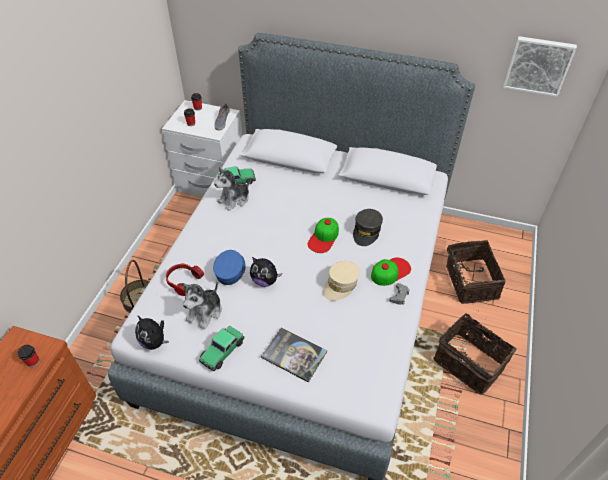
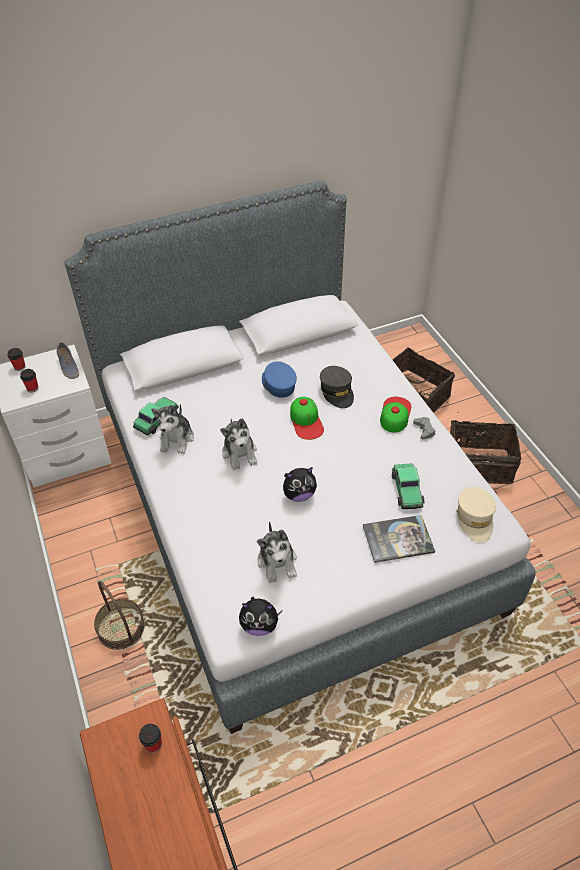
camera: 40 degrees left, 0 degrees up
headphones [166,264,204,296] -> none
toy car [199,326,244,371] -> toy car moved to [392,463,425,509]
blue cap [213,250,246,285] -> blue cap moved to [262,361,297,398]
beige cap [323,261,360,301] -> beige cap moved to [457,487,496,542]
picture [503,36,577,97] -> none
none -> plush toy [220,418,257,470]

